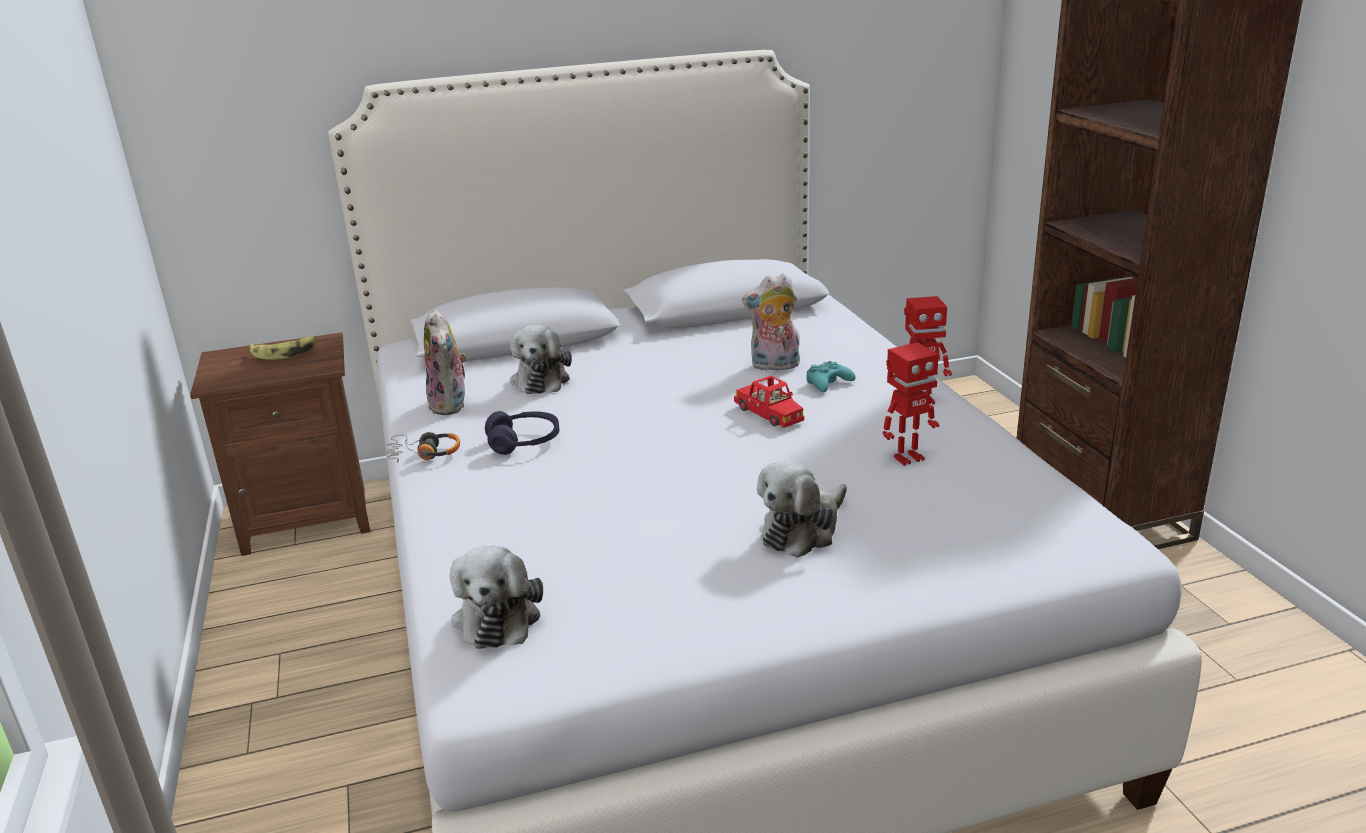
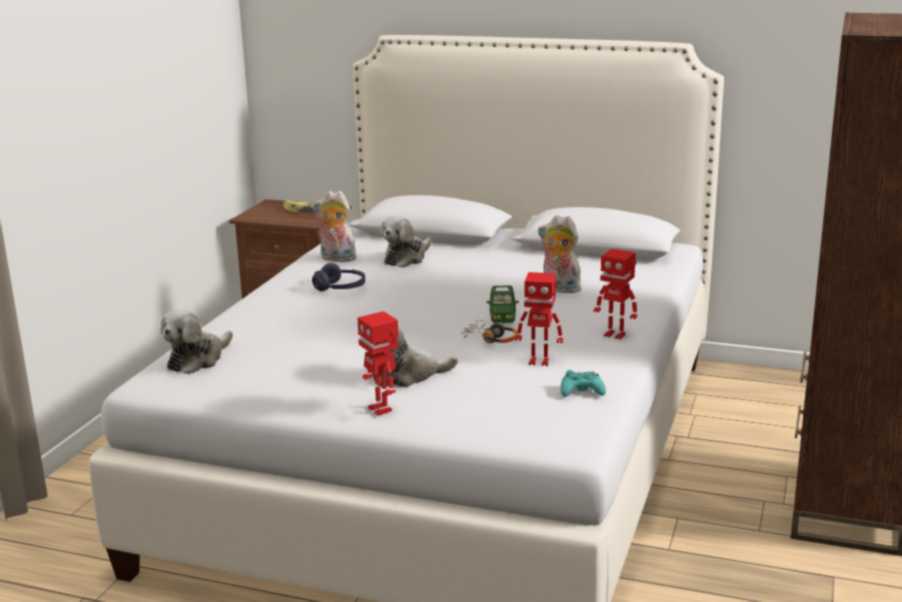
camera: 35 degrees right, 5 degrees down
headphones [386,432,460,463] -> headphones moved to [461,320,518,343]
plush toy [424,308,468,415] -> plush toy turned 90 degrees clockwise [312,191,359,262]
red toy car [734,375,804,428] -> green toy car [487,286,519,323]
turquoise game controller [807,361,856,392] -> turquoise game controller moved to [561,370,606,397]
none -> toy robot [357,311,399,416]

